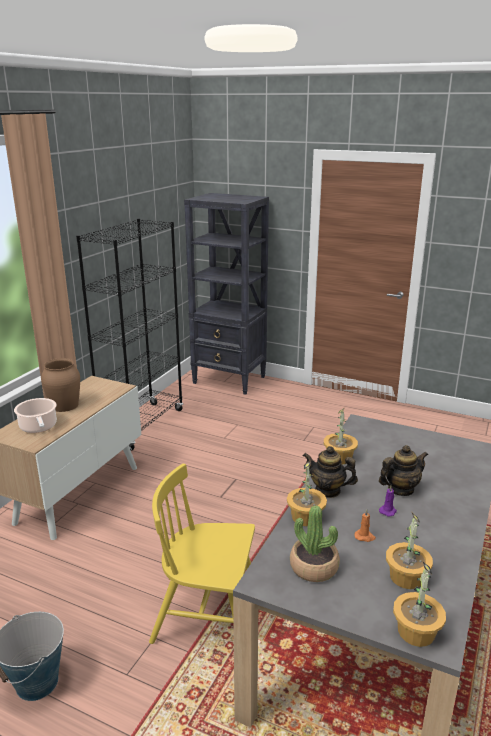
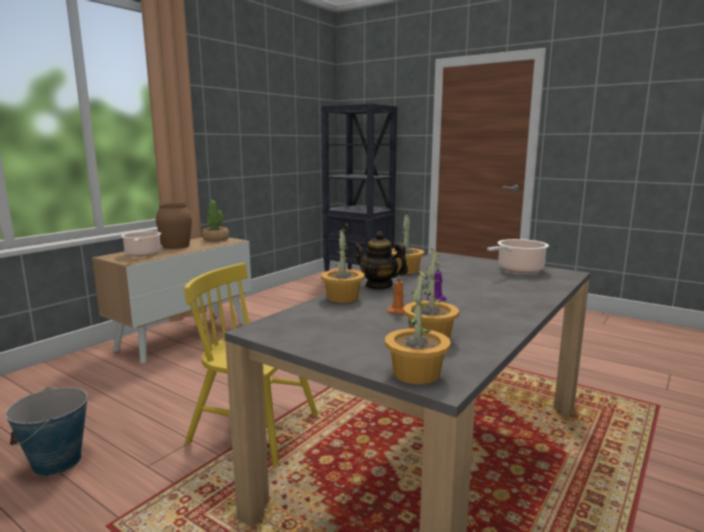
camera: 10 degrees right, 10 degrees down
black bookcase [76,218,183,450] -> none
potted plant [290,505,340,582] -> potted plant moved to [202,200,229,242]
teapot [379,445,428,496] -> none
none -> cooking pot [487,239,549,273]

